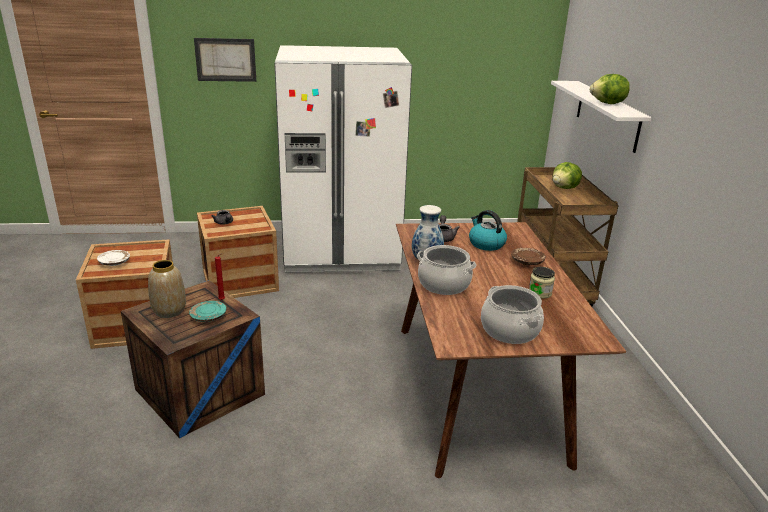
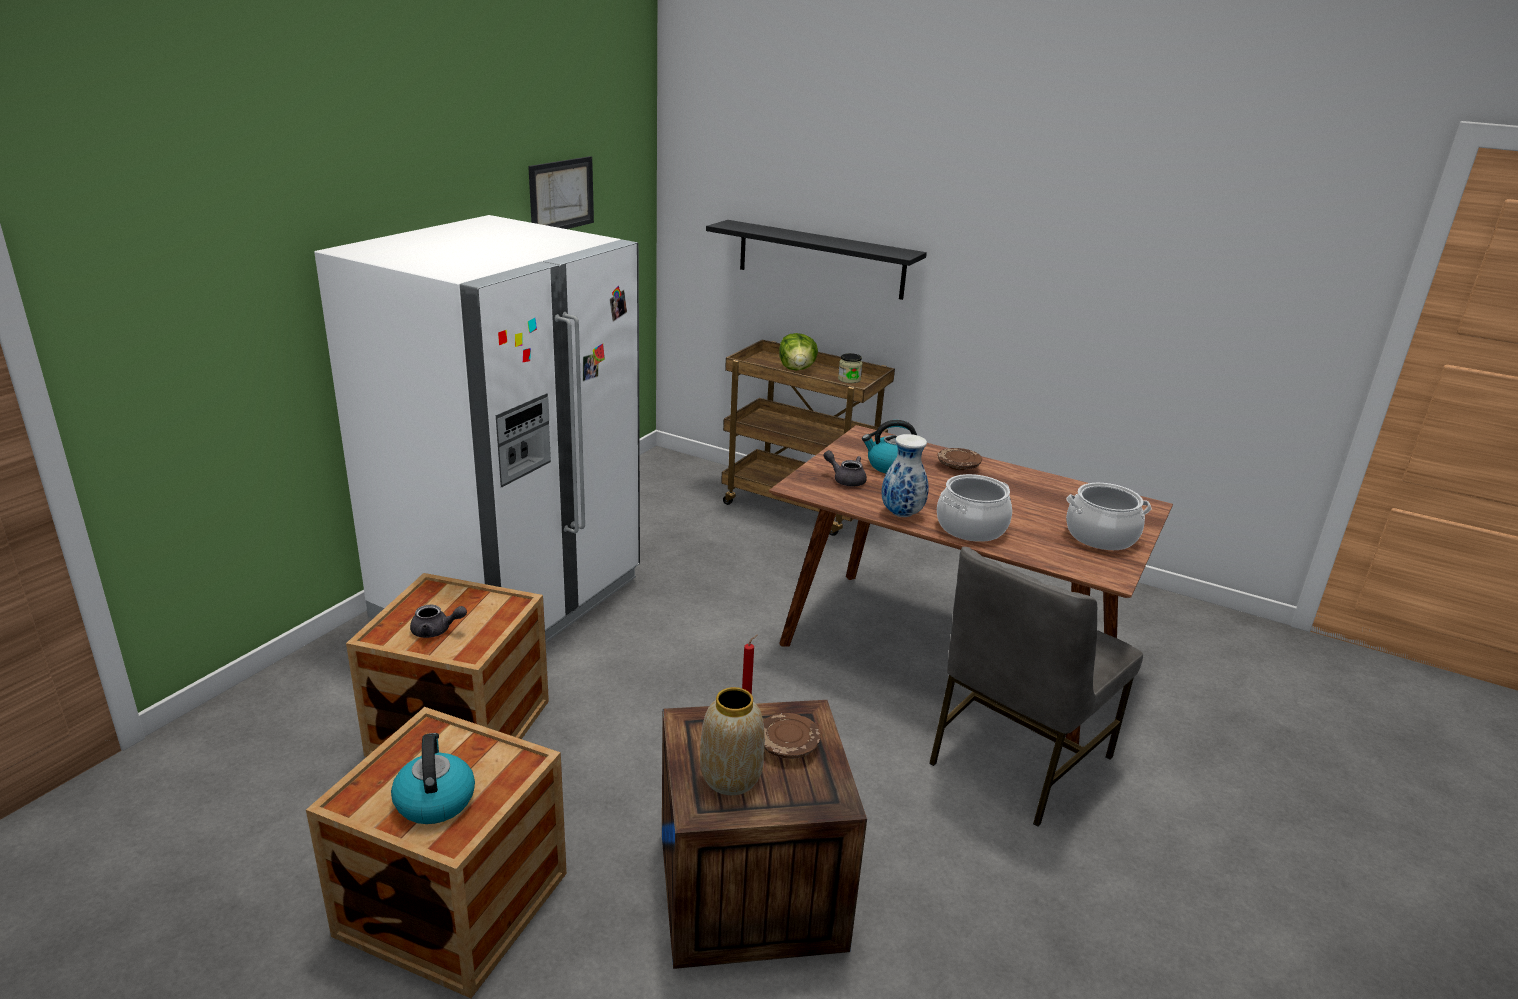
camera: 55 degrees left, 0 degrees up
white plate [97,250,130,266] -> kettle [391,733,475,824]
turquoise plate [189,301,226,322] -> brown plate [763,713,821,759]
picture [194,38,256,82] -> picture moved to [528,156,594,229]
jar [529,267,555,298] -> jar moved to [838,353,863,383]
white shelf [551,81,651,153] -> black shelf [706,220,927,300]
lettuce [590,74,630,104] -> none
none -> grey chair [929,547,1143,827]

